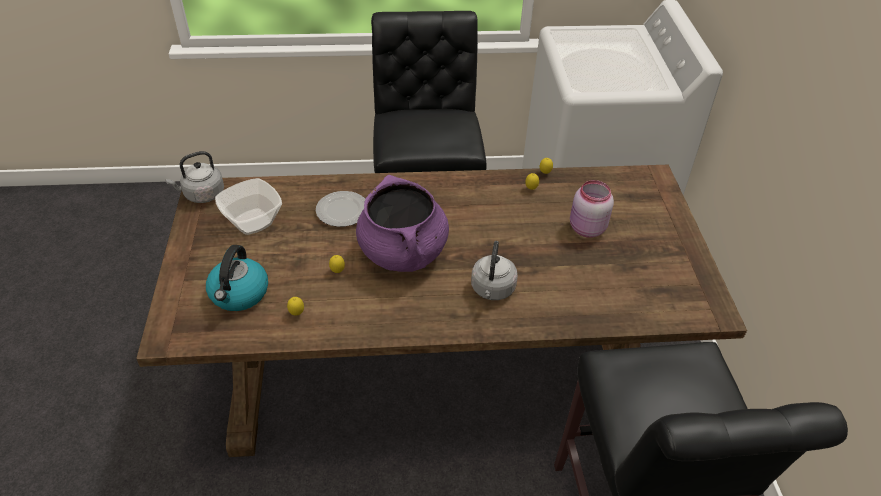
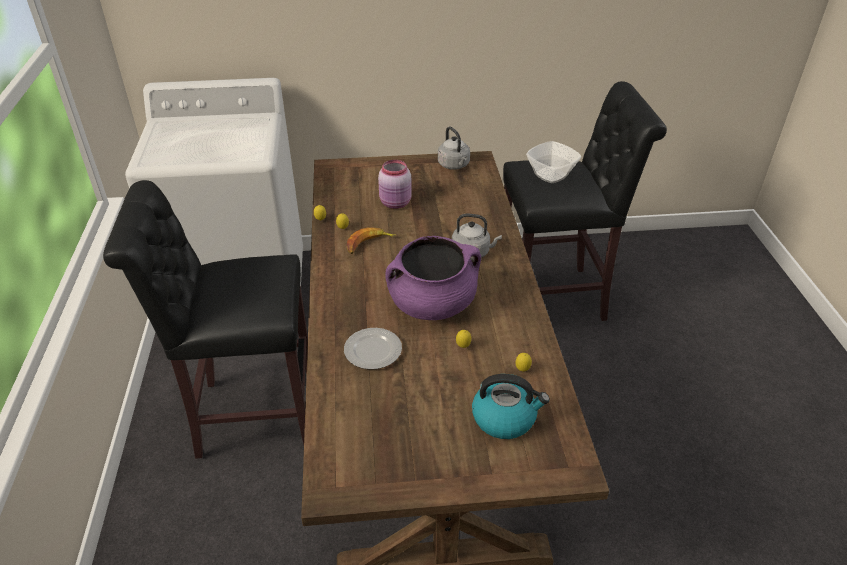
camera: 90 degrees left, 5 degrees down
grey kettle [166,151,224,203] -> grey kettle moved to [438,126,470,170]
bowl [215,178,282,235] -> bowl moved to [526,141,581,183]
none -> banana [346,227,397,254]

